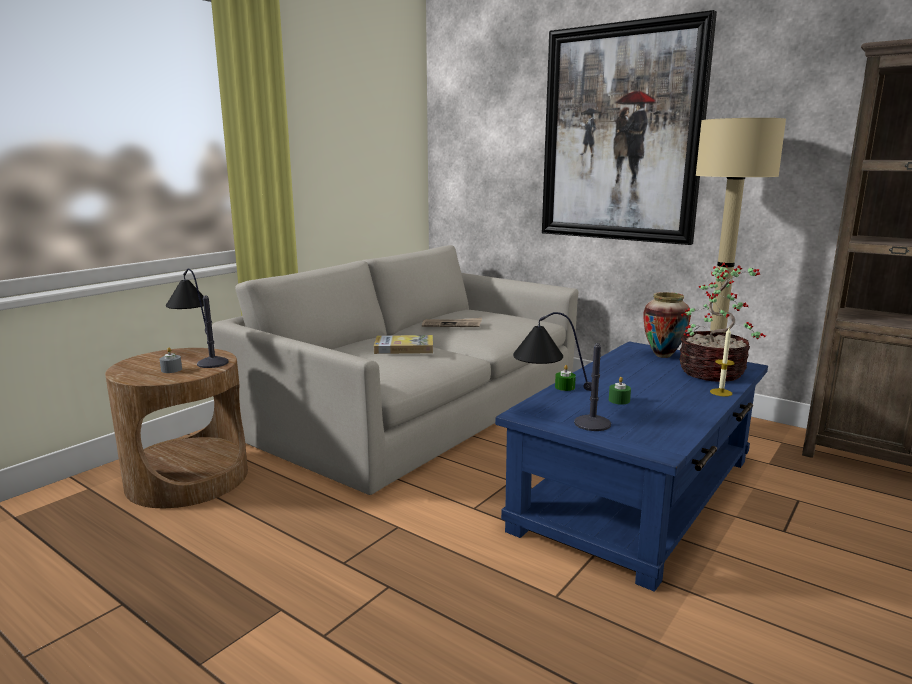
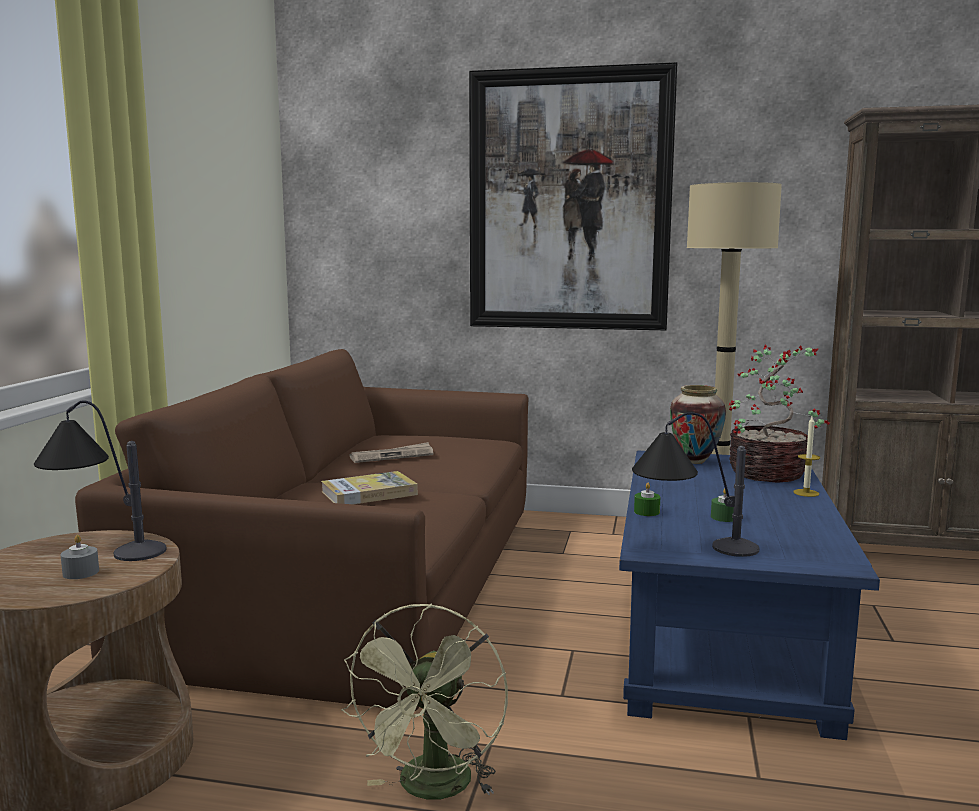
camera: 25 degrees left, 5 degrees down
grey sofa [212,245,578,495] -> brown sofa [75,349,528,711]
none -> green fan [341,603,508,799]

